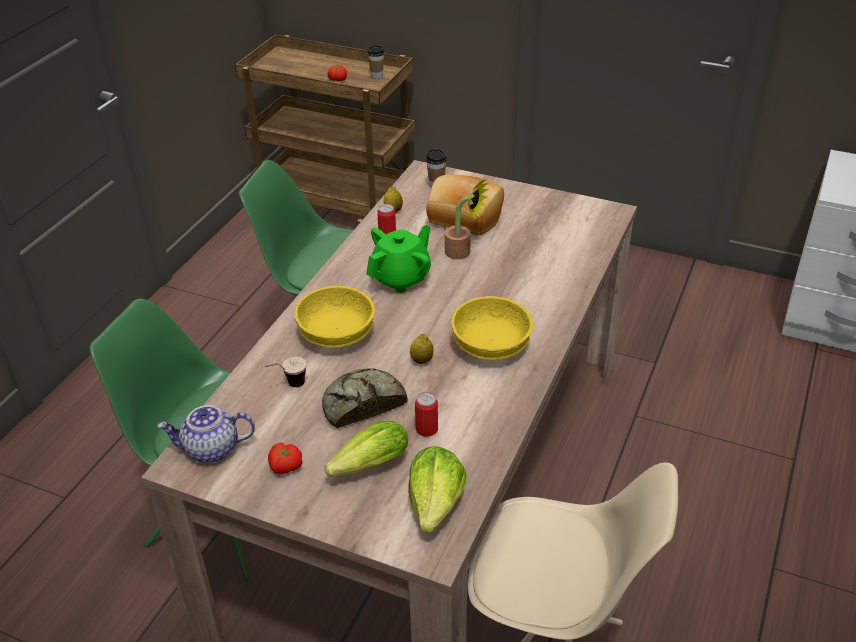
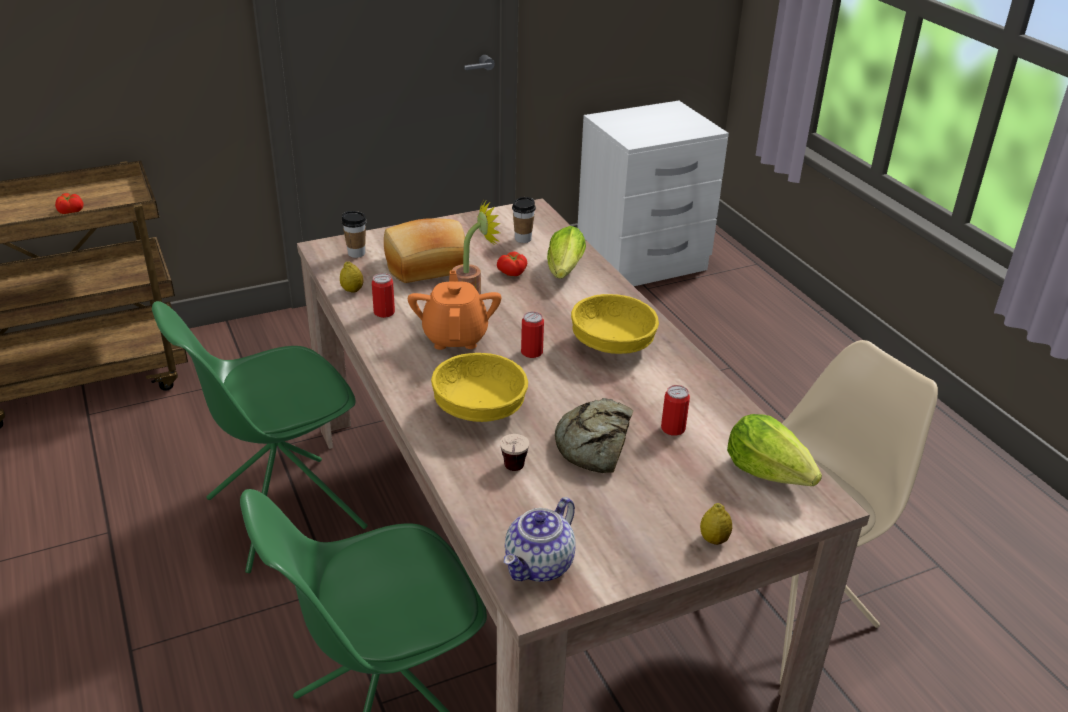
camera: 50 degrees left, 5 degrees down
tomato [268,443,303,474] -> tomato moved to [497,252,527,276]
lettuce [324,421,408,477] -> lettuce moved to [547,226,586,278]
green teapot [366,225,431,293] -> orange teapot [408,270,501,350]
cup [367,45,384,79] -> cup moved to [512,197,536,243]
lemon [410,333,434,364] -> lemon moved to [700,503,732,545]
none -> can [521,311,544,358]

